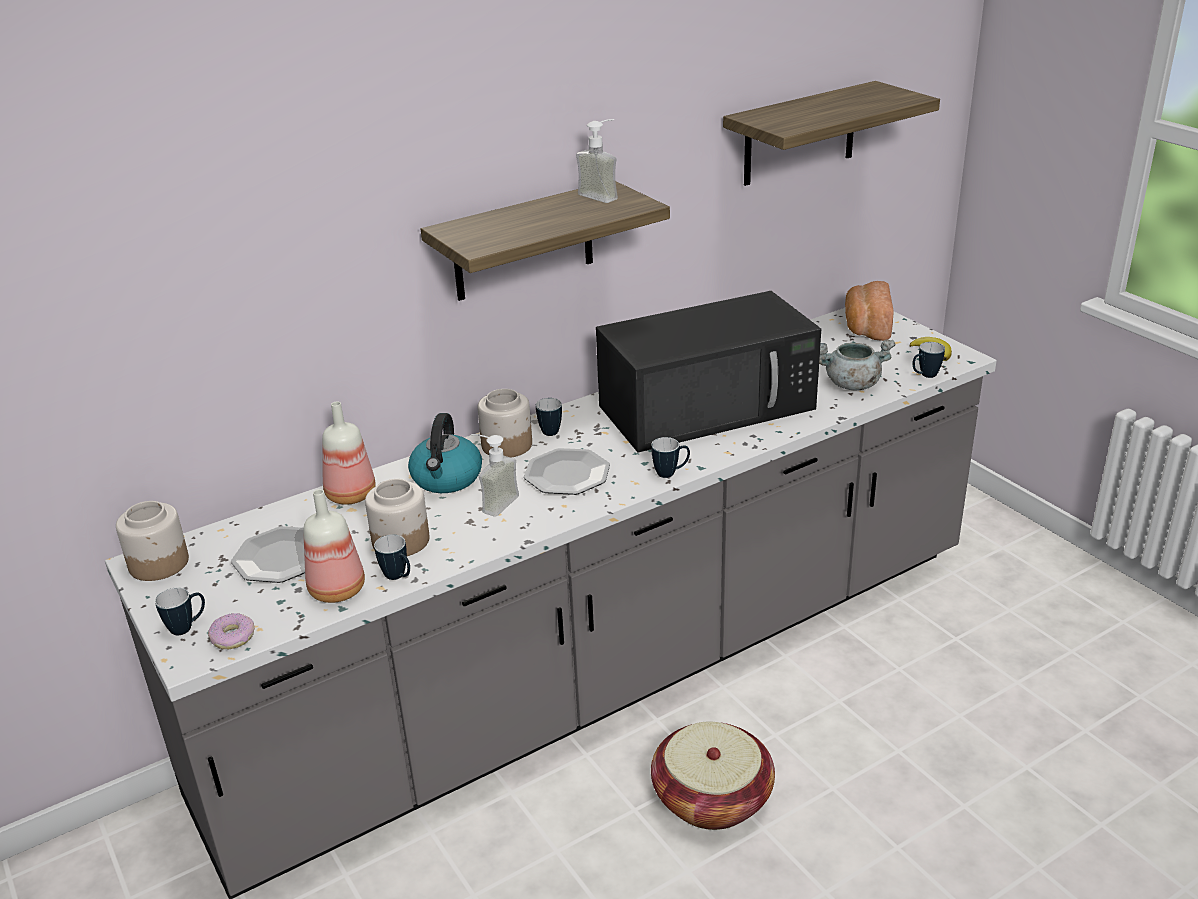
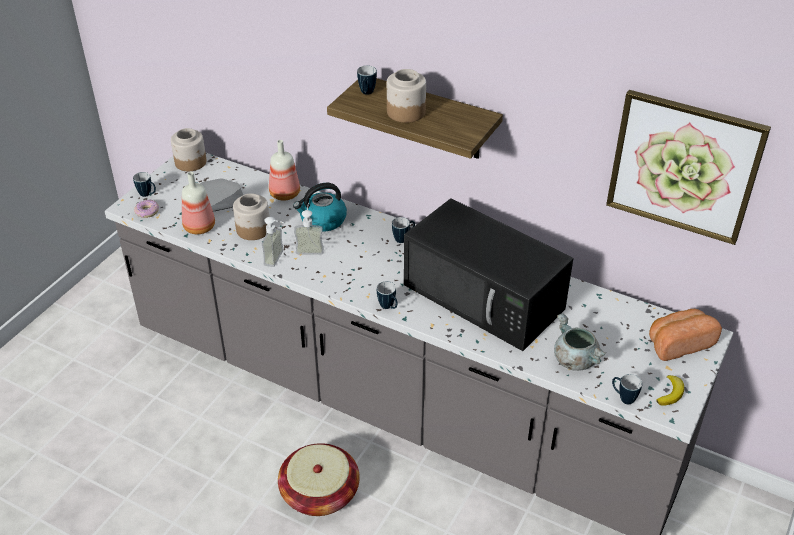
camera: 60 degrees right, 10 degrees up
mug [374,534,410,580] -> mug moved to [357,65,377,95]
jar [477,389,532,458] -> jar moved to [387,69,426,123]
plate [524,448,610,495] -> none
soap dispenser [576,119,618,203] -> soap dispenser moved to [262,217,287,267]
shelf [723,81,940,186] -> picture [606,90,771,245]

